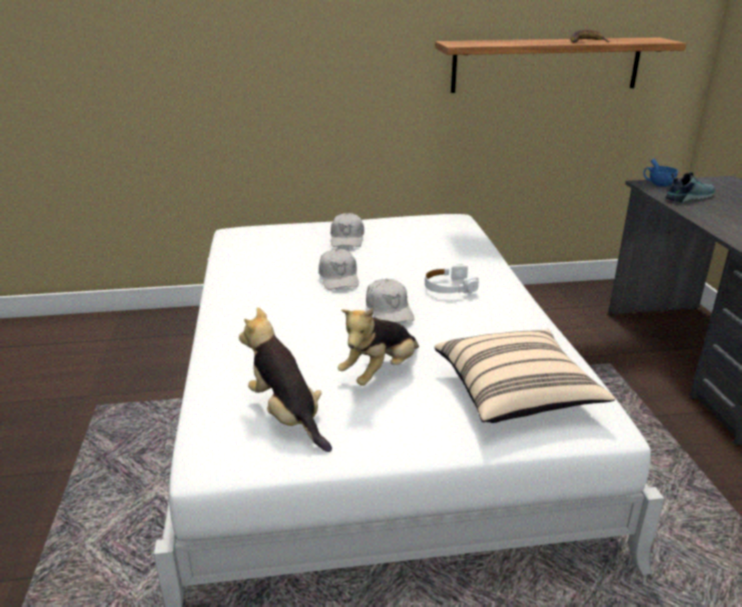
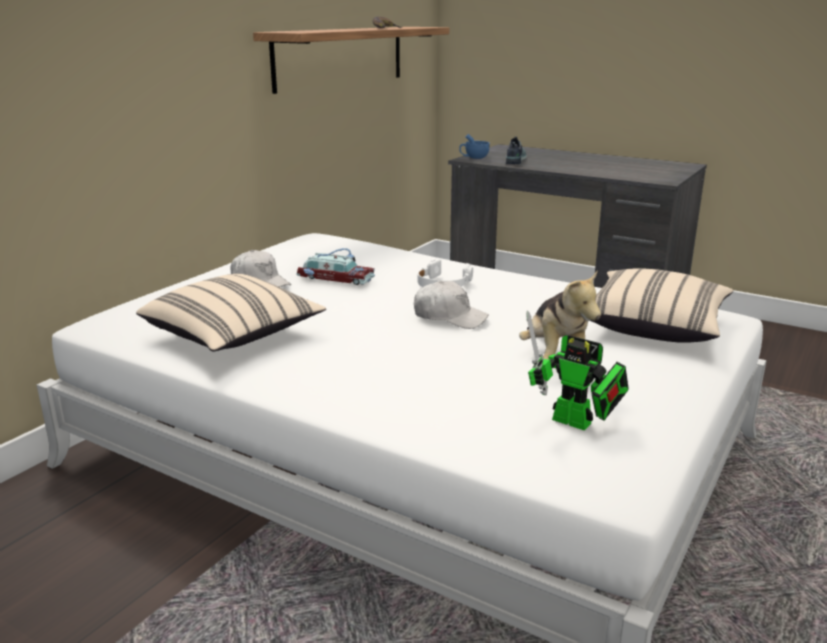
camera: 50 degrees left, 5 degrees down
plush toy [239,307,332,452] -> toy robot [526,311,629,430]
white cap [319,249,359,290] -> none
none -> beige pillow [136,274,326,352]
none -> toy car [296,248,375,285]

